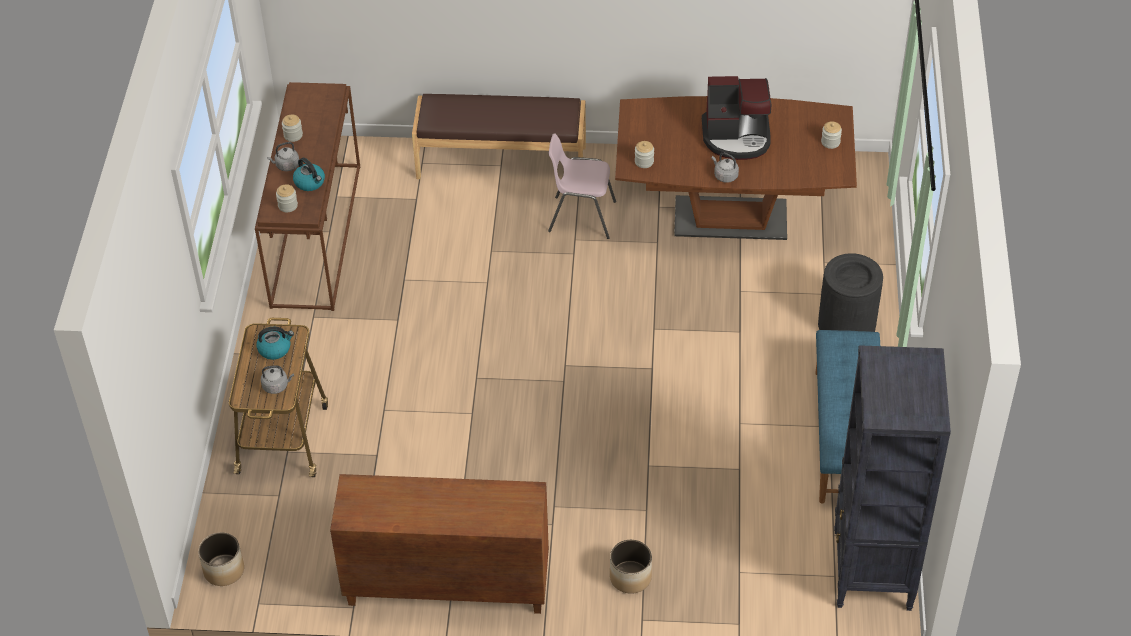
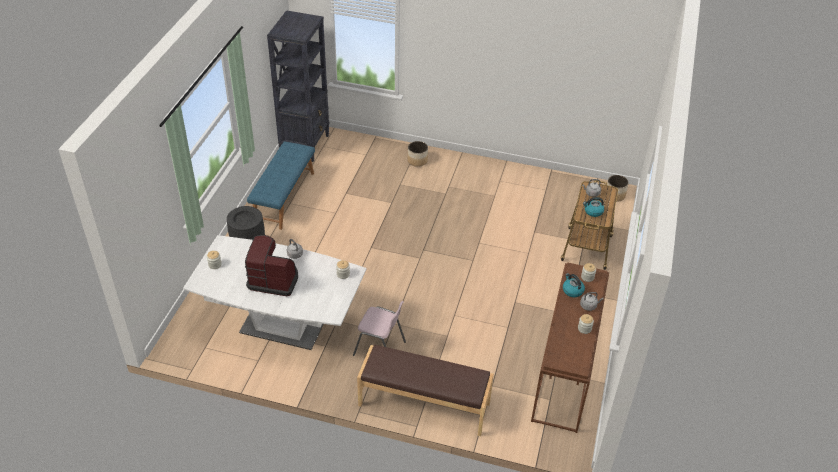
camera: 170 degrees left, 5 degrees down
brown cabinet [330,474,549,614] -> none
brown dining table [615,96,857,240] -> white dining table [183,235,367,350]

